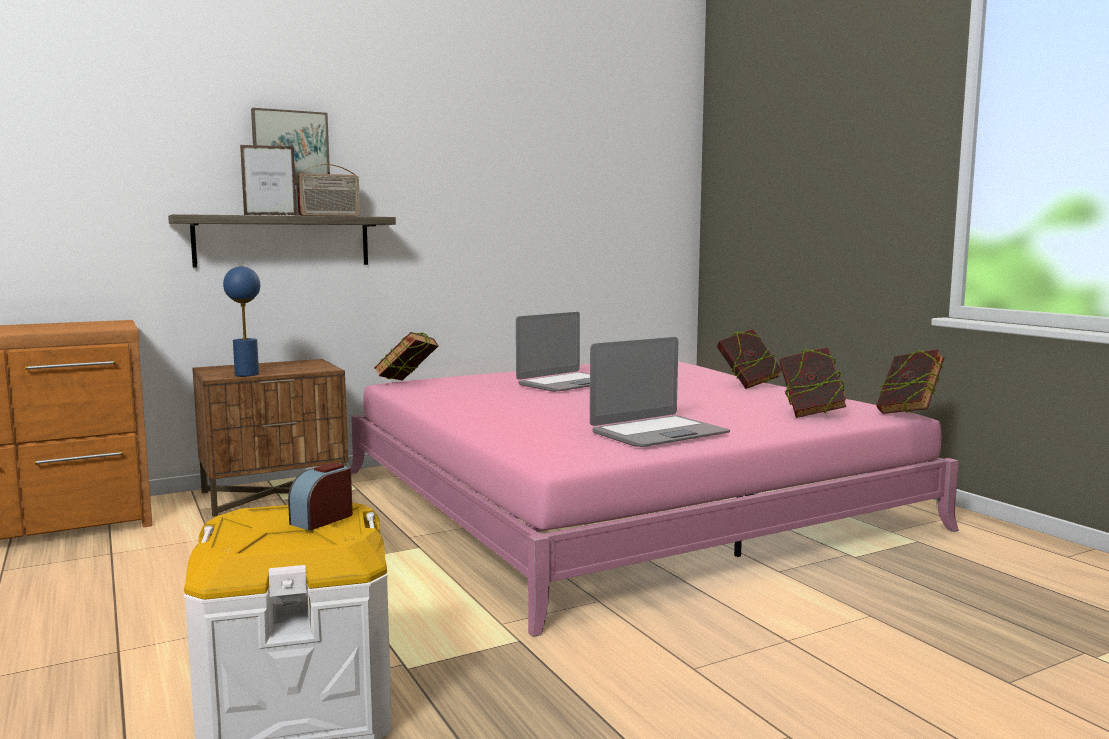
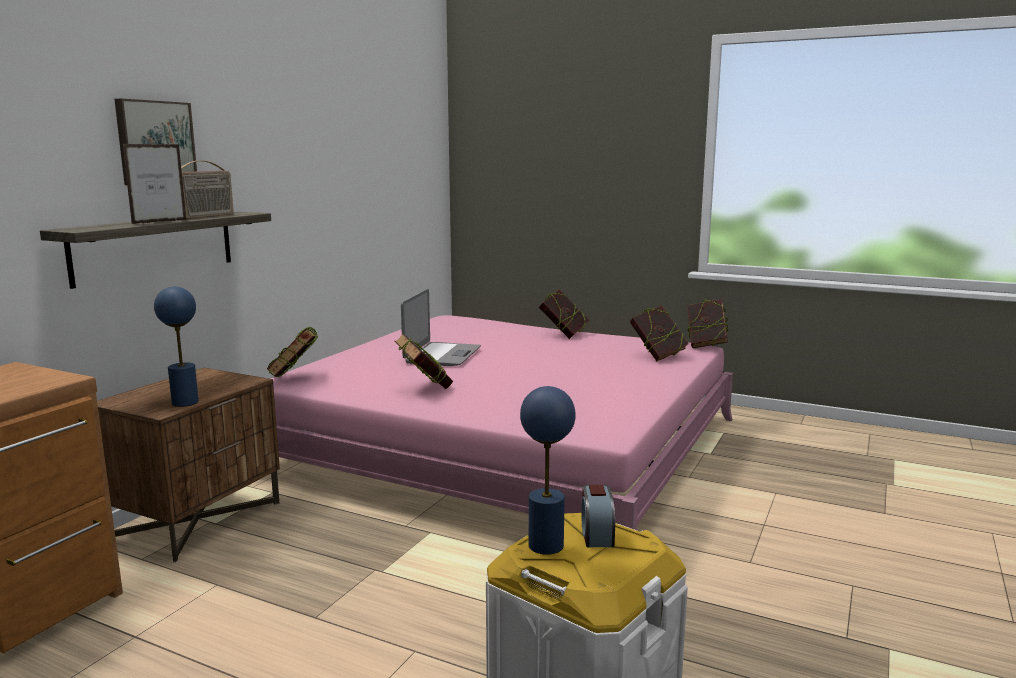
camera: 35 degrees left, 5 degrees up
laptop [590,337,730,447] -> none
none -> book [395,333,453,389]
none -> blue table lamp [520,386,576,555]

